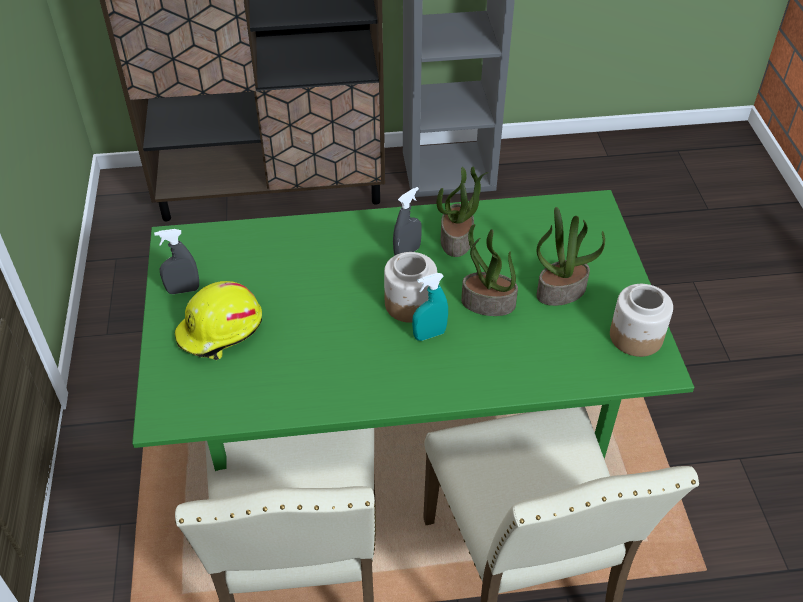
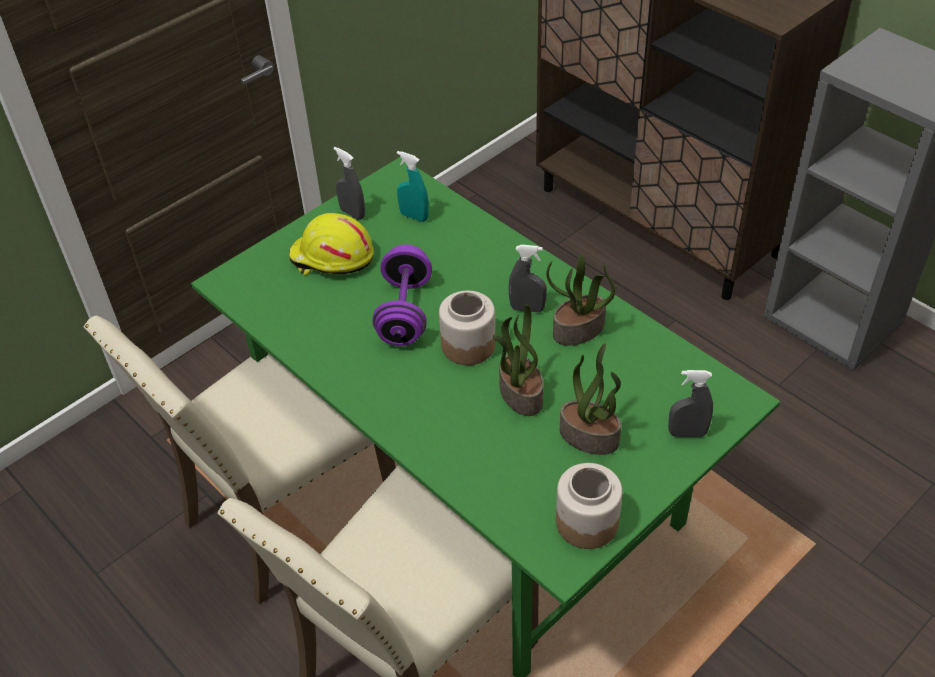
camera: 55 degrees right, 0 degrees up
turquoise spray bottle [412,273,448,341] -> turquoise spray bottle moved to [397,151,429,222]
none -> purple dumbbell [372,245,432,346]
none -> grey spray bottle [668,370,713,437]

